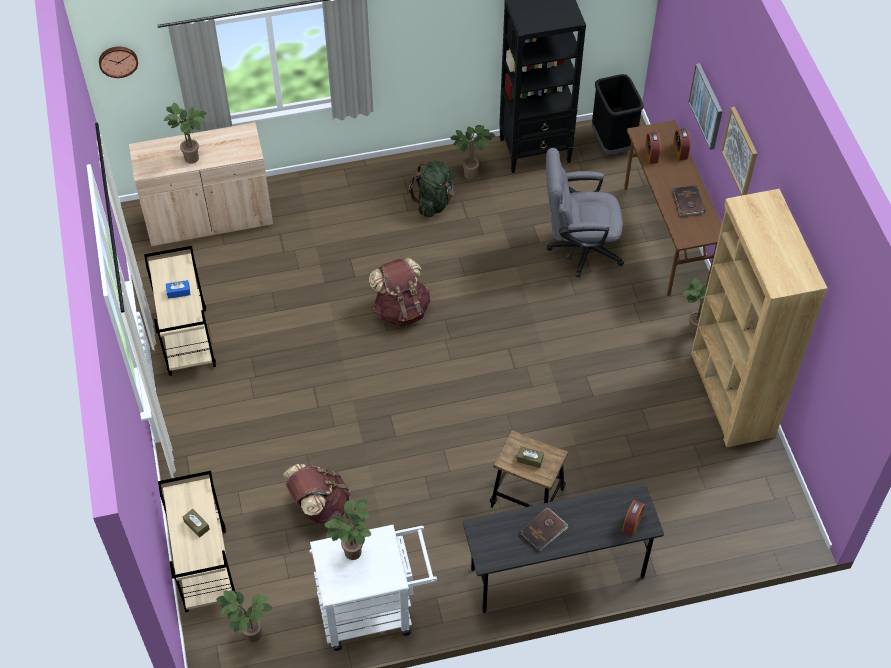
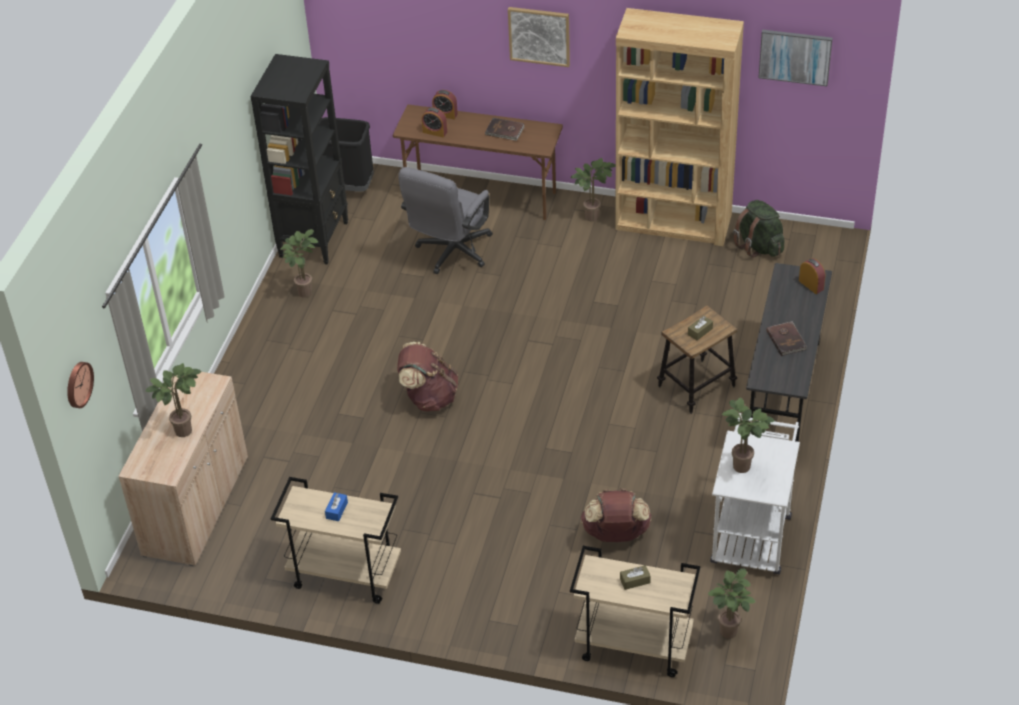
camera: 60 degrees left, 10 degrees down
green backpack [409,161,454,217] -> green backpack moved to [733,200,784,258]
picture [688,63,722,150] -> picture moved to [758,29,833,86]

